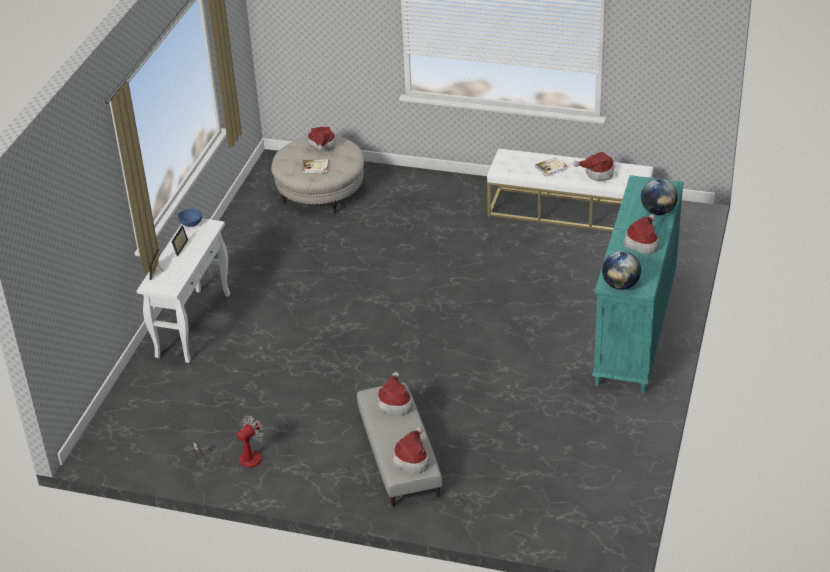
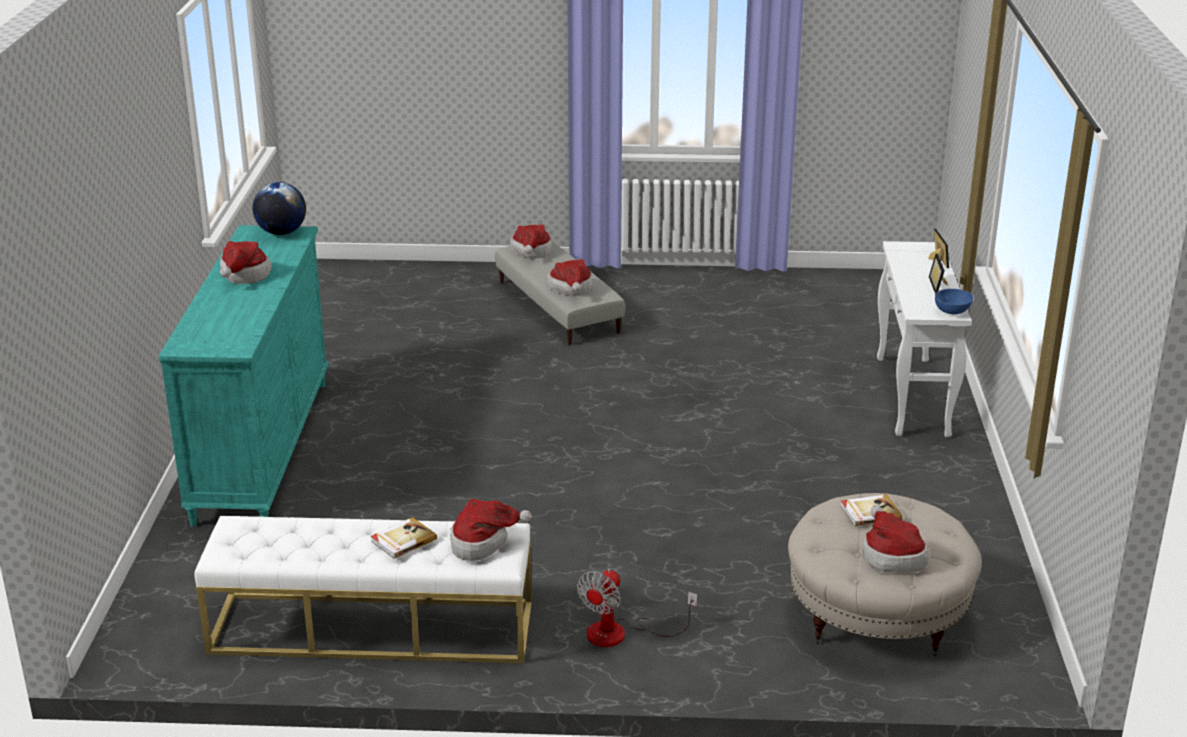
camera: 165 degrees right, 10 degrees down
fan [193,415,264,469] -> fan moved to [577,569,697,647]
hat [573,152,615,181] -> hat moved to [450,499,532,561]
globe [641,178,678,215] -> none

